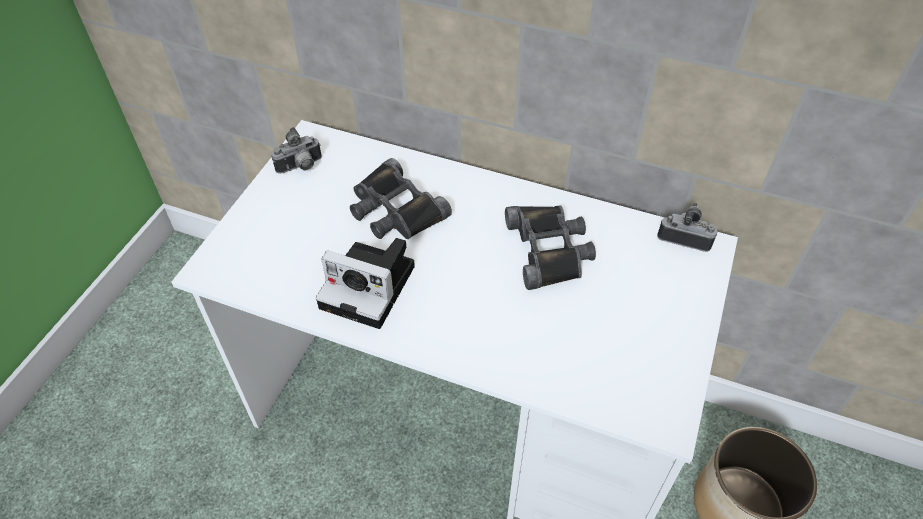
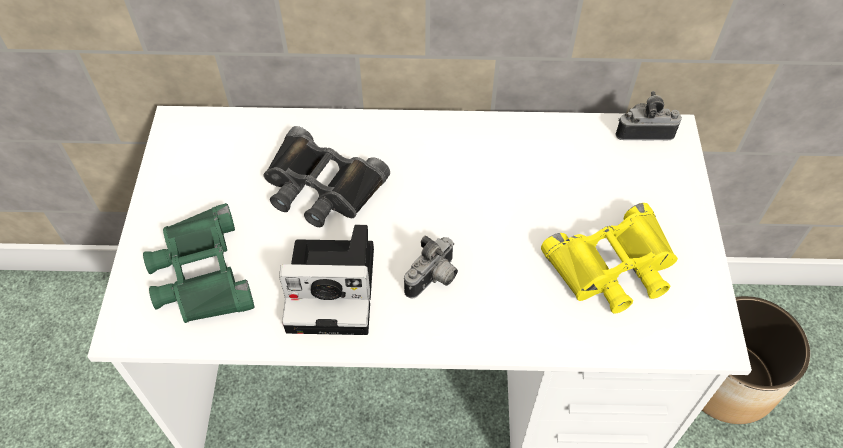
camera: 20 degrees left, 5 degrees up
camera [271,127,322,174] -> camera moved to [404,235,458,298]
black binoculars [505,205,596,290] -> none
none -> green binoculars [143,203,254,323]
none -> yellow binoculars [541,203,678,313]

